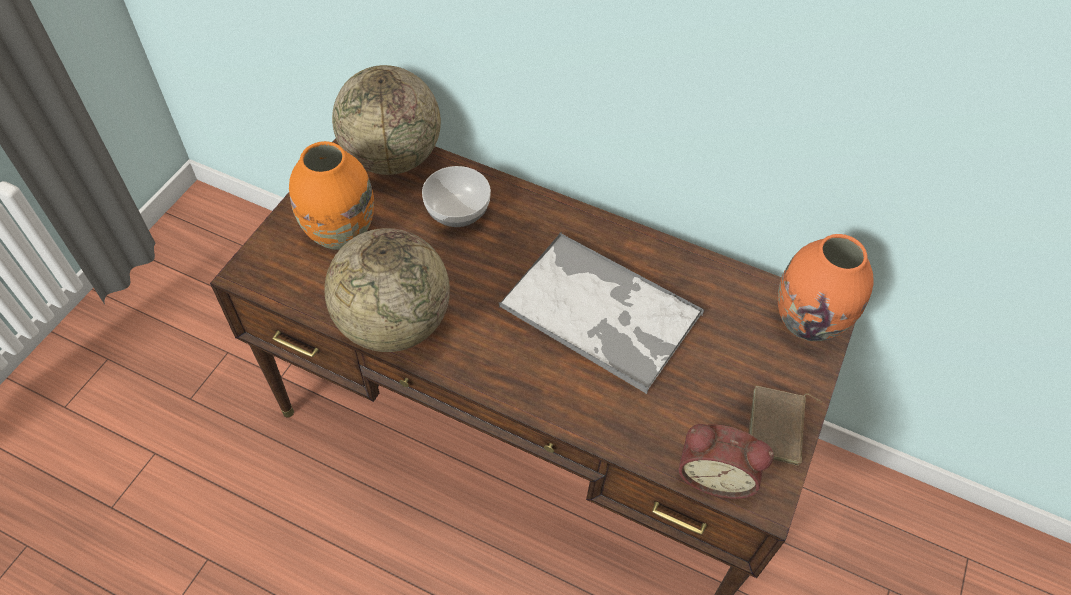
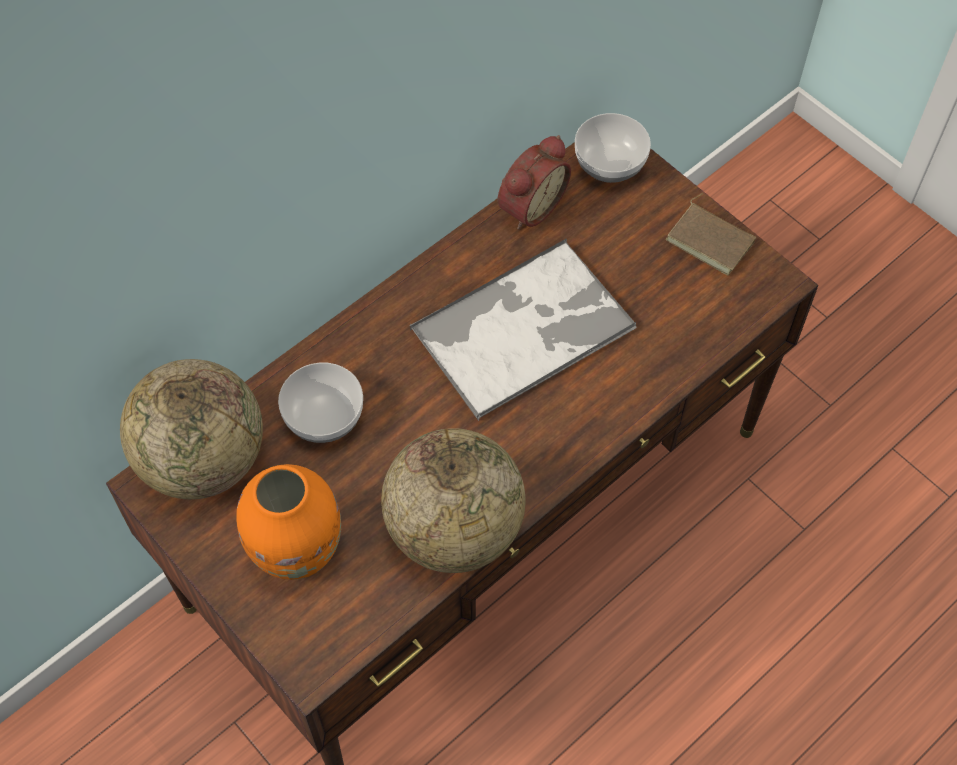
camera: 65 degrees left, 5 degrees up
alarm clock [679,424,774,499] -> alarm clock moved to [498,135,571,230]
orange vase [778,234,874,341] -> bowl [575,113,651,183]

